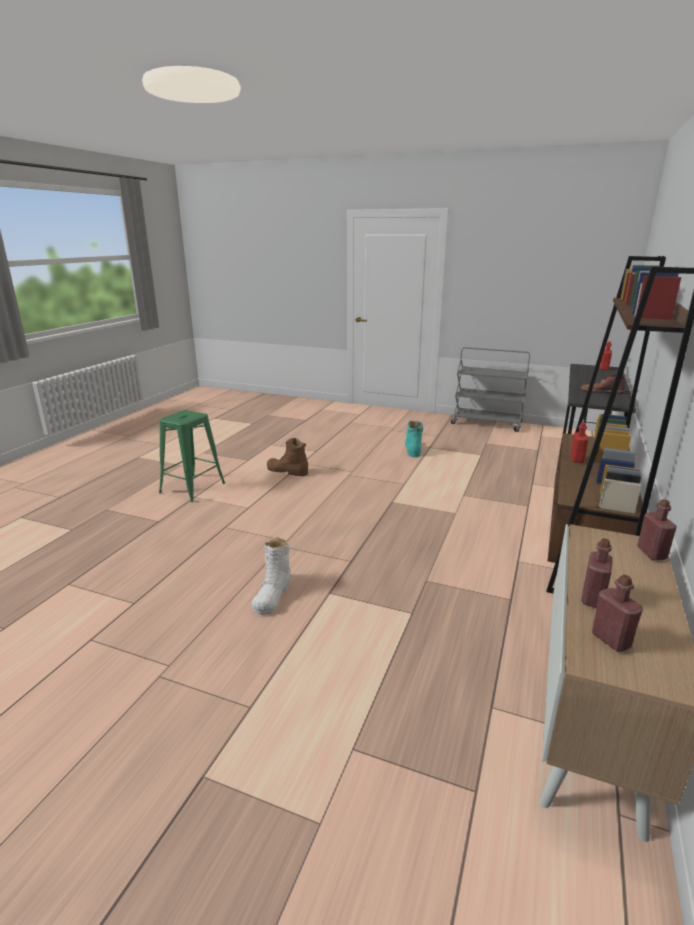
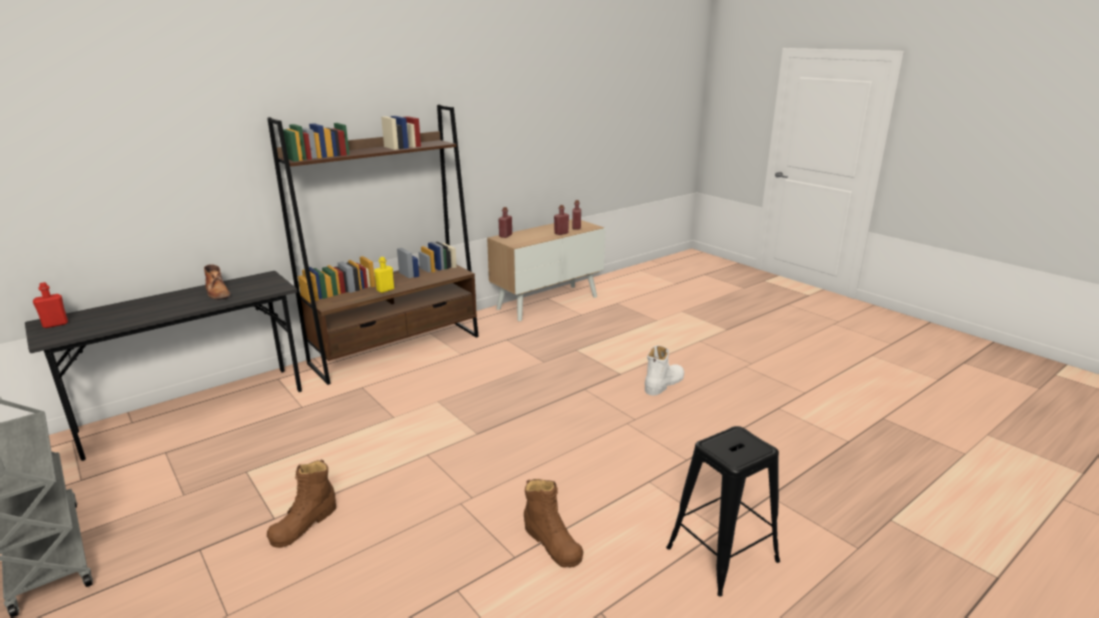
camera: 150 degrees left, 0 degrees up
green stool [159,410,225,502] -> black stool [666,426,780,596]
turquoise boot [405,421,423,457] -> brown boot [267,460,336,548]
red bottle [570,422,588,463] -> yellow bottle [374,257,394,293]

